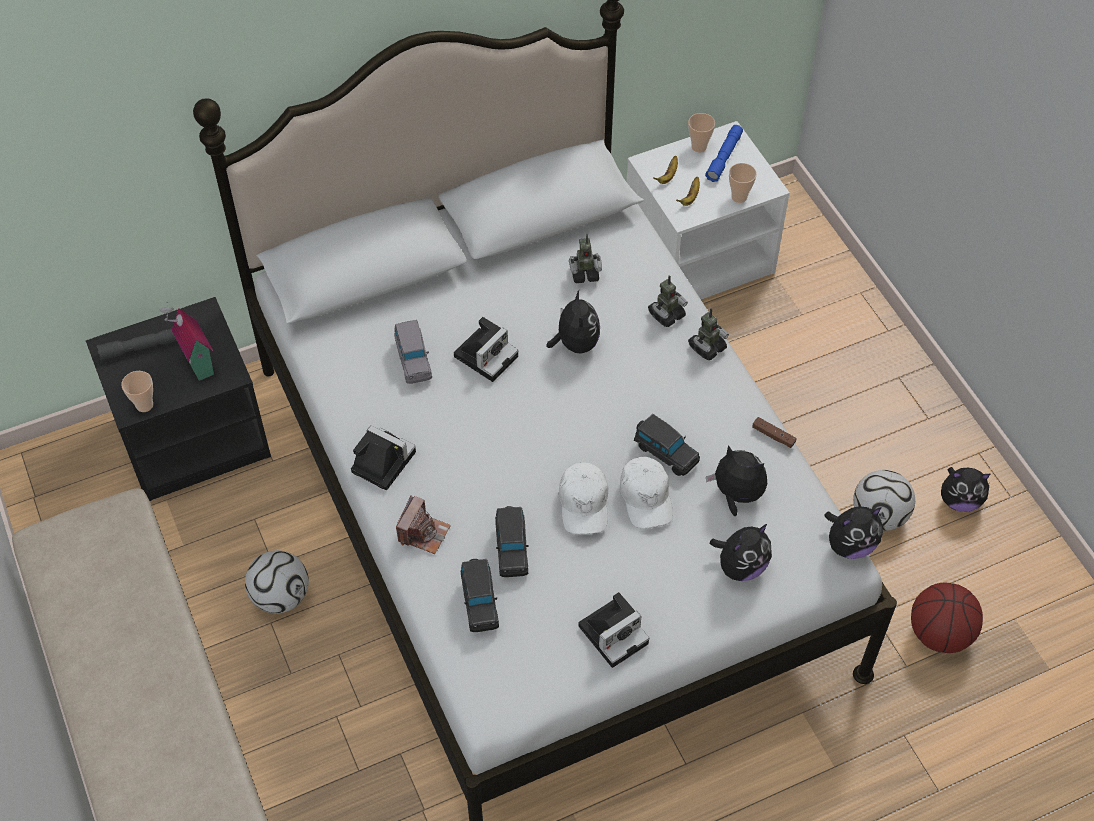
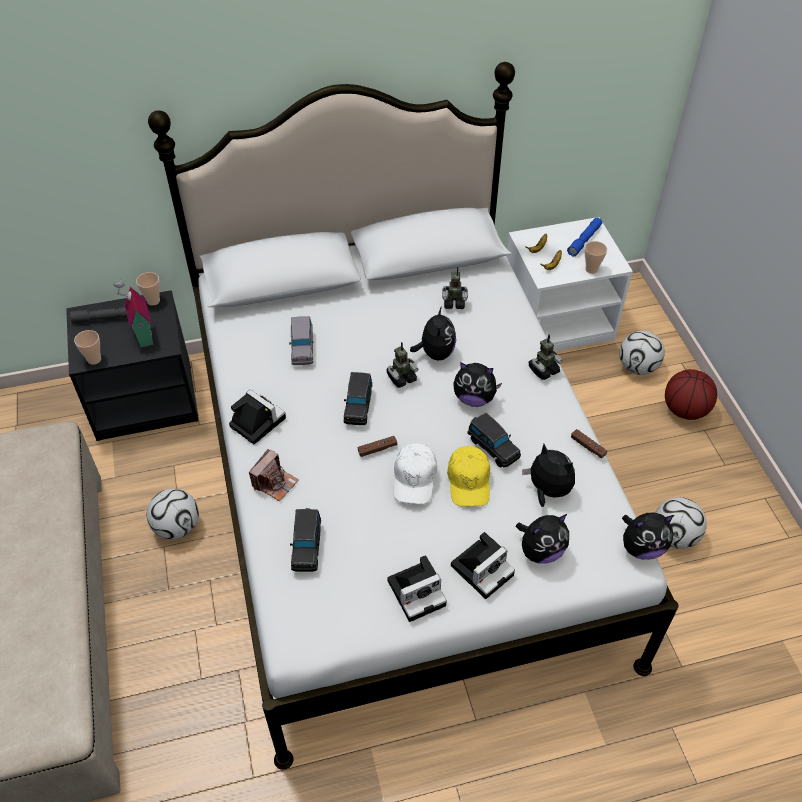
camera: 10 degrees right, 5 degrees down
camera [454,317,518,382] -> camera moved to [451,532,515,599]
black toy car [495,506,529,577] -> black toy car moved to [344,372,372,425]
white cap [620,457,673,529] -> yellow cap [447,446,490,507]
toy robot [648,275,688,327] -> toy robot moved to [387,342,419,388]
cup [688,113,715,152] -> cup moved to [136,272,160,306]
basketball [911,583,983,653] -> basketball moved to [665,369,717,420]
plush toy [941,467,990,512] -> plush toy moved to [453,362,502,407]
none -> brown game controller [358,436,397,457]
none -> football [619,331,665,375]

